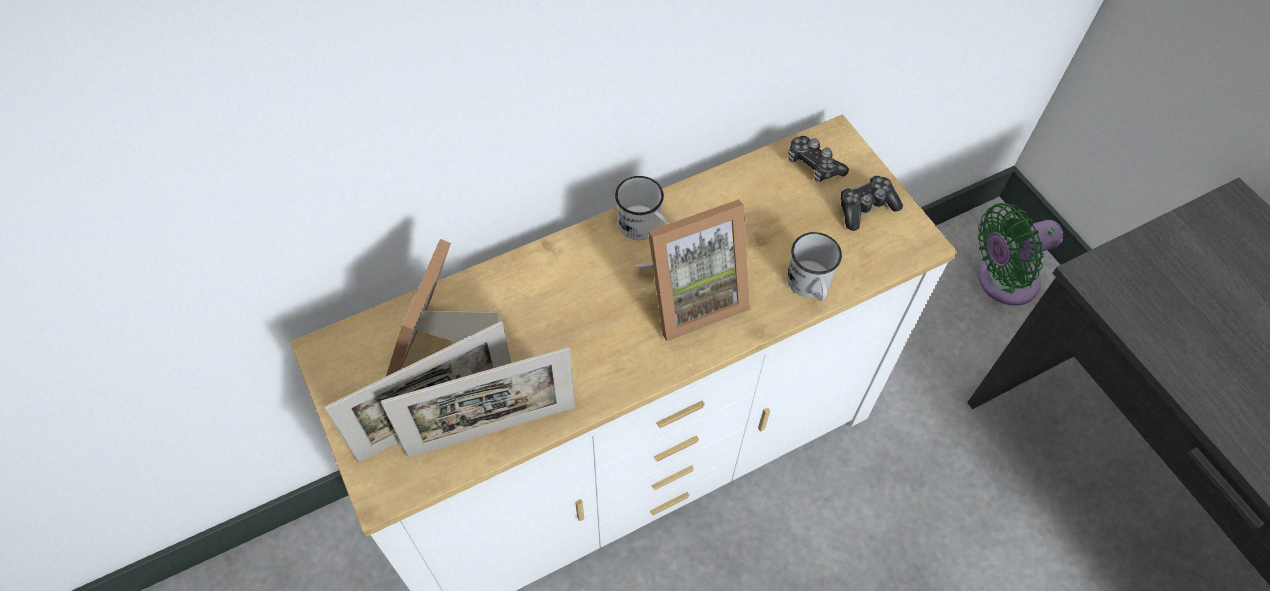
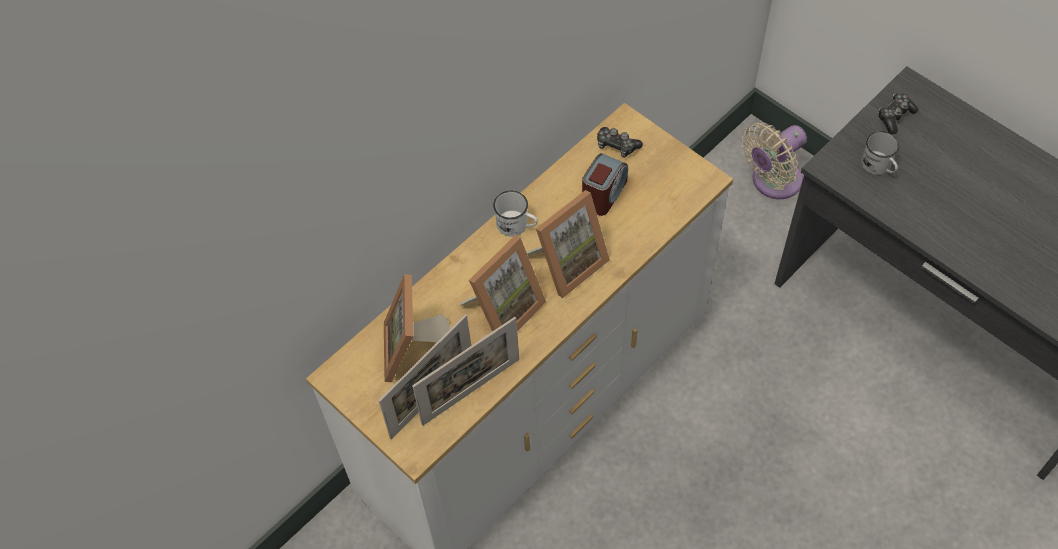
camera: 15 degrees left, 0 degrees up
white mug [787,232,842,301] -> white mug moved to [861,131,899,175]
game controller [841,175,903,231] -> game controller moved to [878,93,918,134]
green fan [978,203,1063,306] -> beige fan [742,123,807,199]
none -> picture frame [459,235,546,332]
none -> alarm clock [582,153,628,216]

